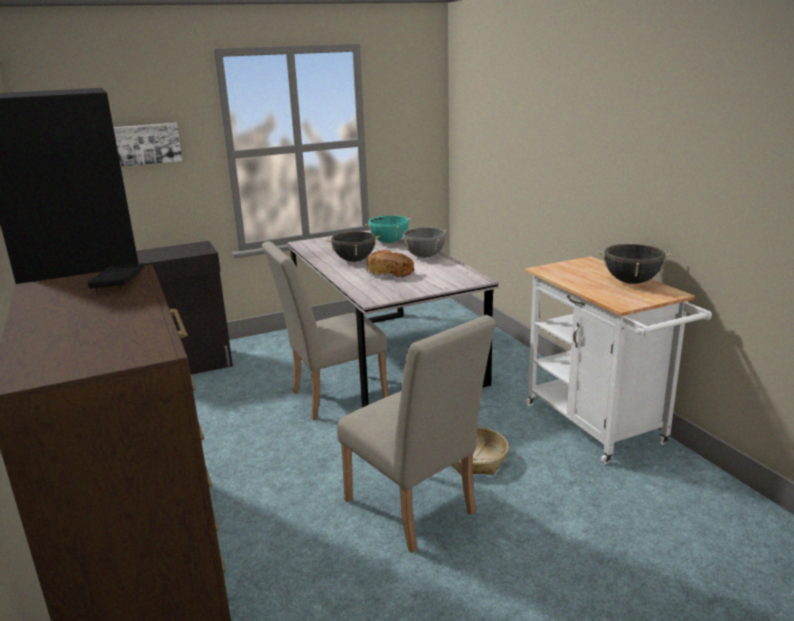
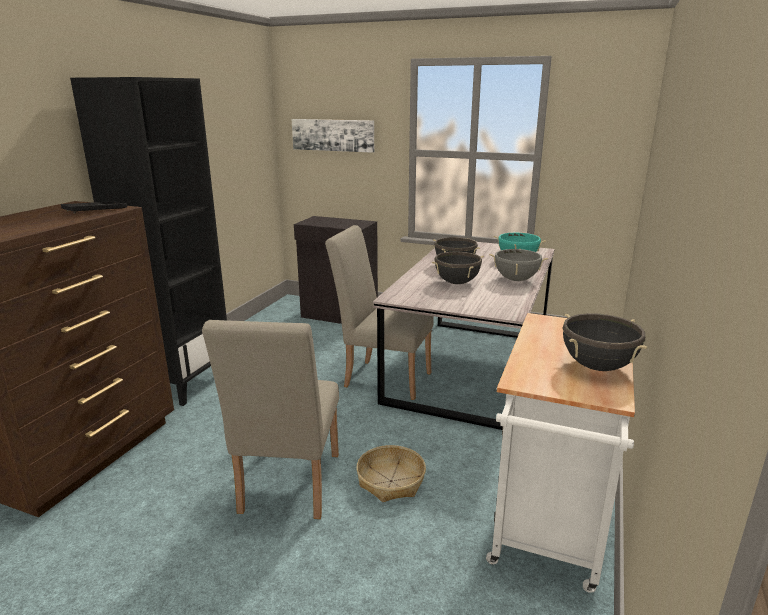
camera: 45 degrees right, 0 degrees up
bread [366,250,414,279] -> black cooking pot [432,252,484,284]

